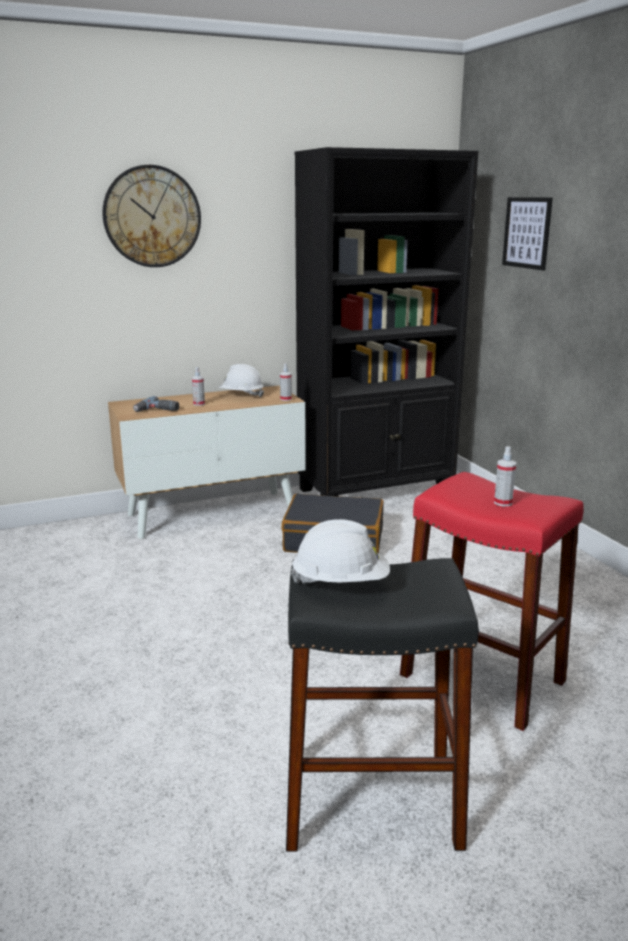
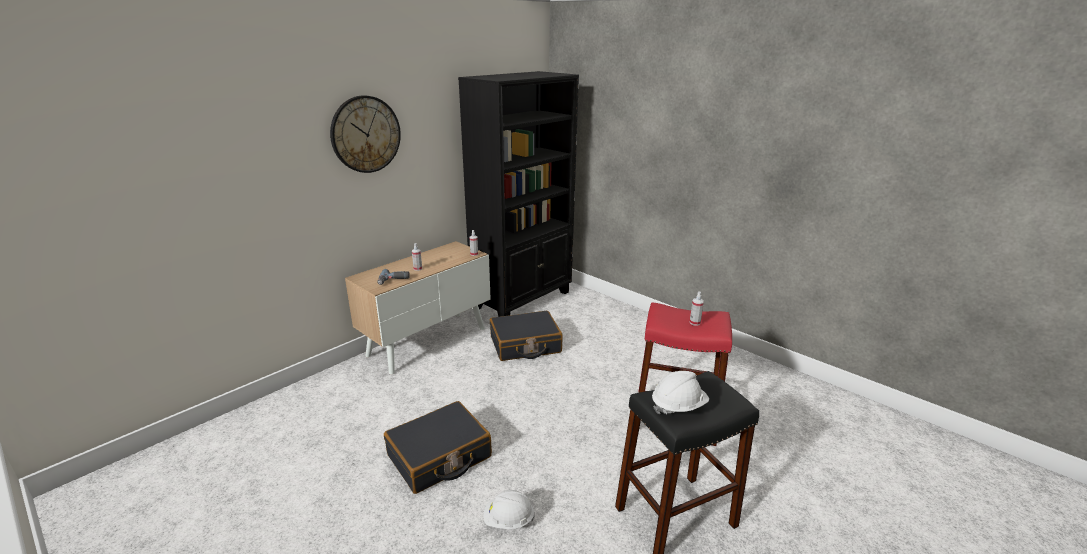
camera: 25 degrees left, 5 degrees up
white hard hat [219,364,264,398] -> white hard hat moved to [483,490,535,529]
picture [502,197,553,270] -> none
none -> black suitcase [384,401,492,494]

